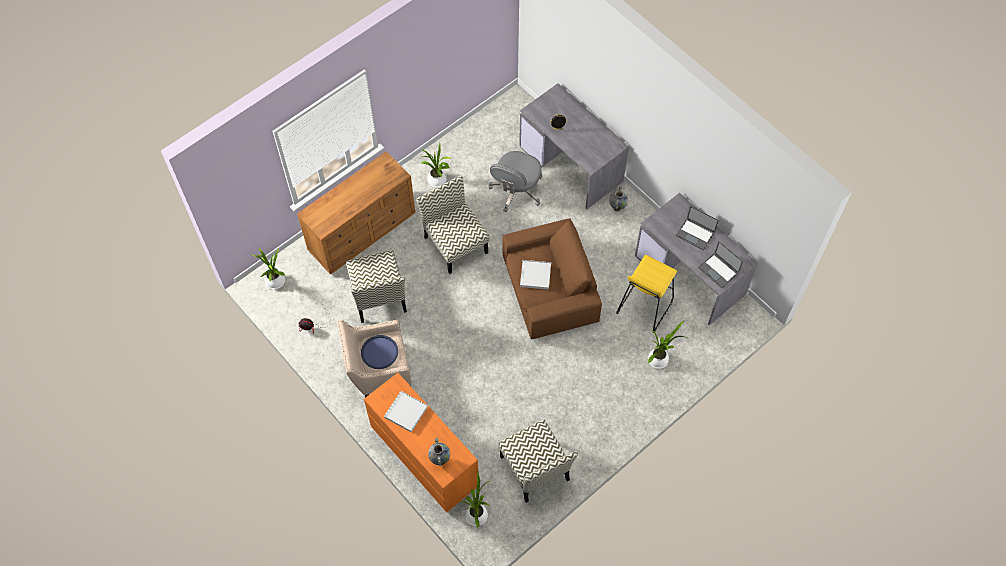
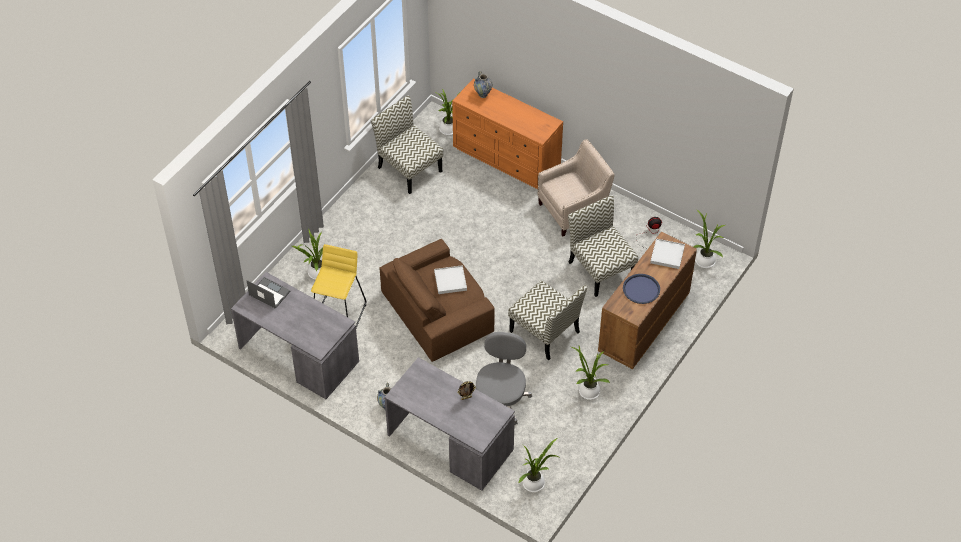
camera: 165 degrees right, 10 degrees down
blue tray [361,335,398,369] -> blue tray moved to [623,274,660,304]
white tray [384,391,428,432] -> white tray moved to [650,238,685,269]
laptop [676,206,719,250] -> none
none -> potted plant [519,438,561,492]

